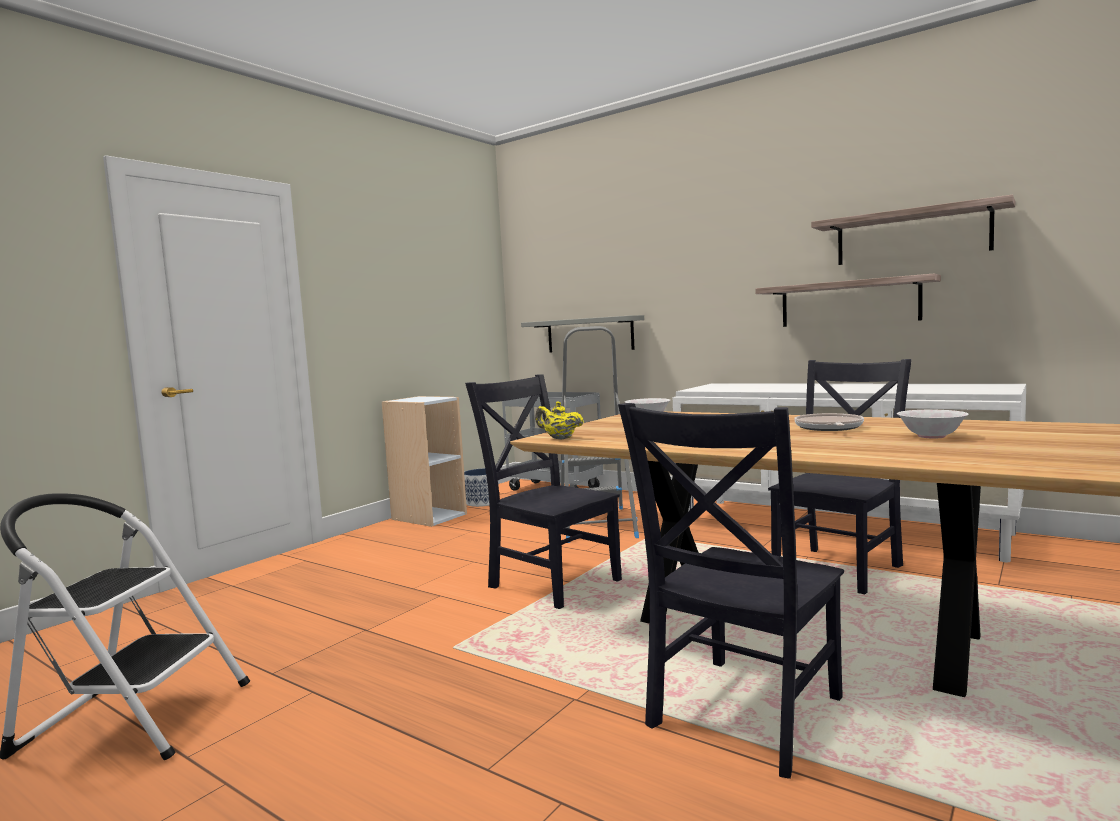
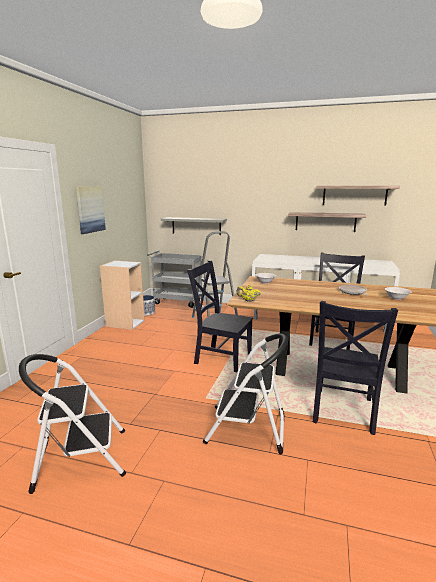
camera: 20 degrees left, 10 degrees up
none -> picture [76,187,106,234]
none -> step ladder [203,333,288,455]

